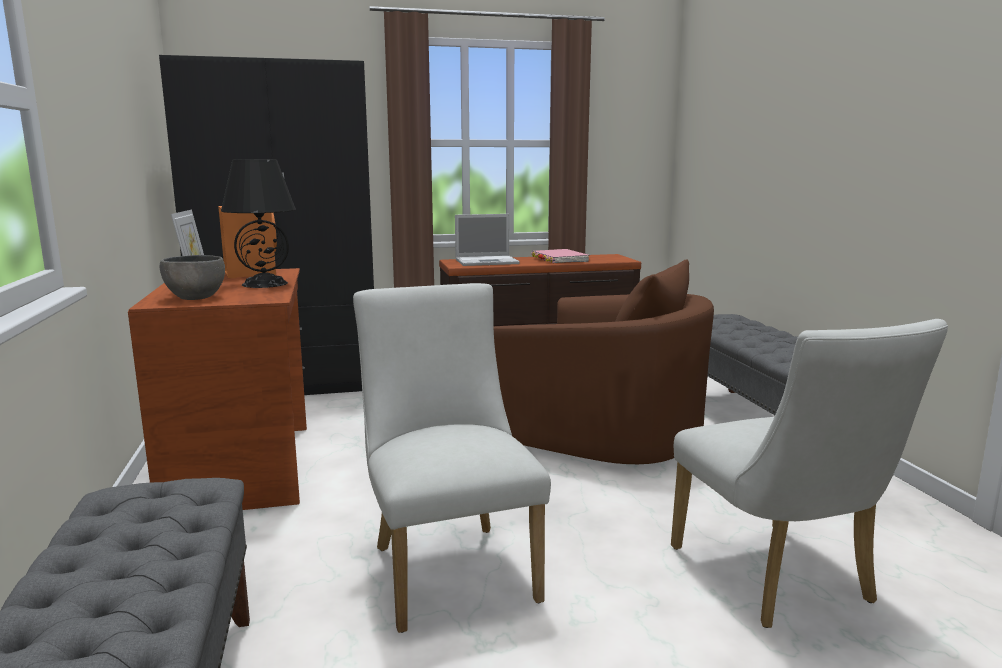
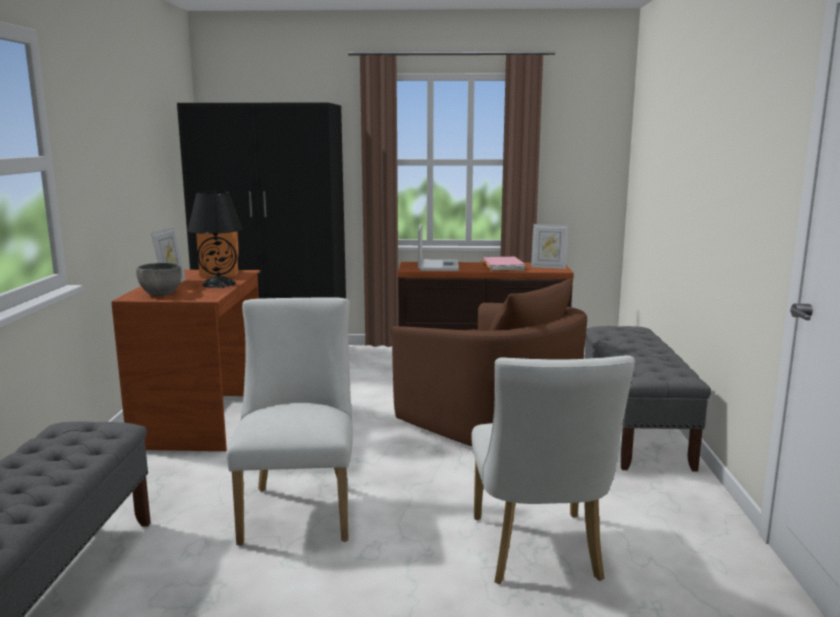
camera: 15 degrees right, 0 degrees up
laptop [455,214,520,266] -> laptop turned 90 degrees counterclockwise [418,224,459,271]
none -> picture frame [531,224,568,269]

